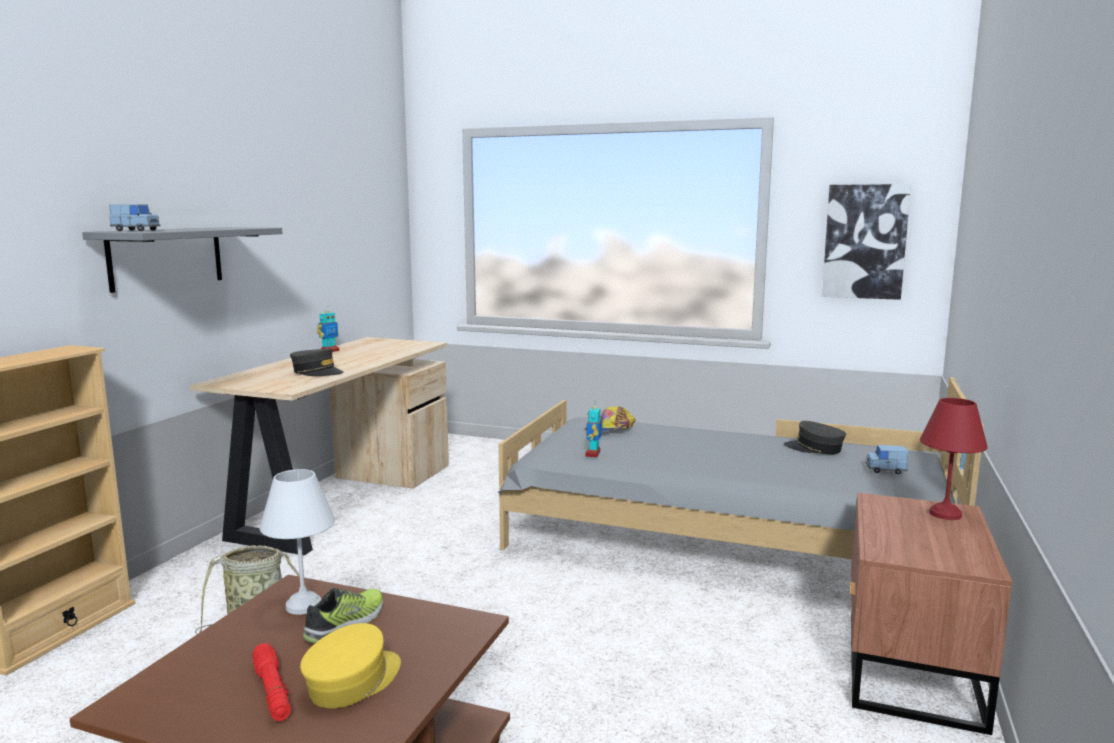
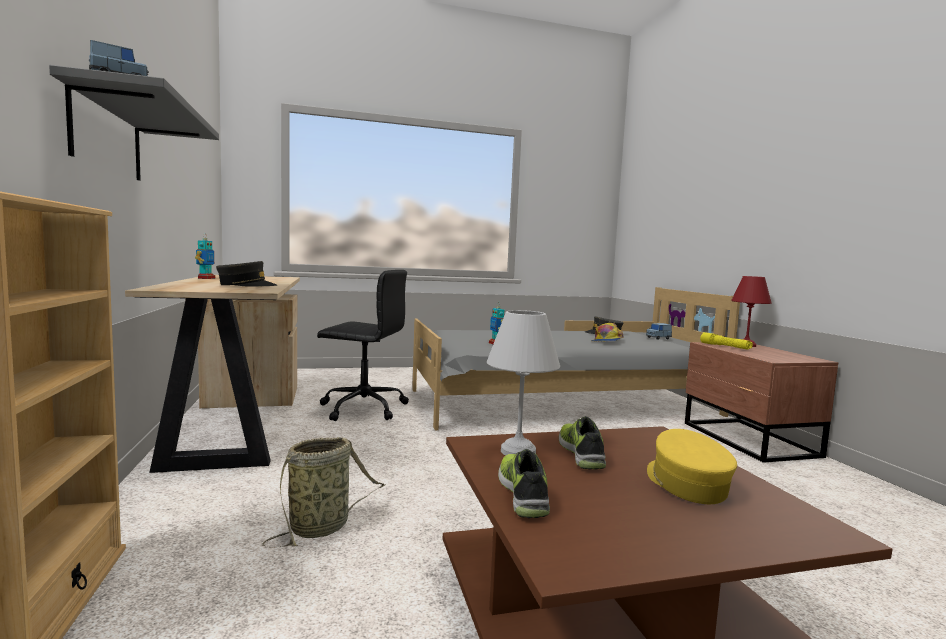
camera: 35 degrees left, 5 degrees down
red flashlight [252,643,291,721] -> none
cap [585,406,636,431] -> cap moved to [591,323,624,341]
picture [822,184,911,300] -> none
none -> black office chair [317,270,409,421]
none -> shoe [498,449,550,518]
none -> yellow flashlight [700,332,753,350]

